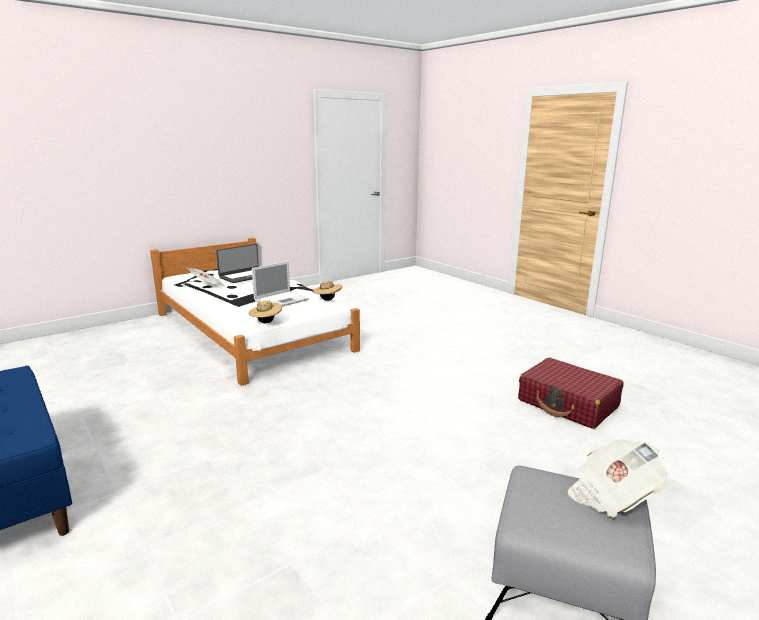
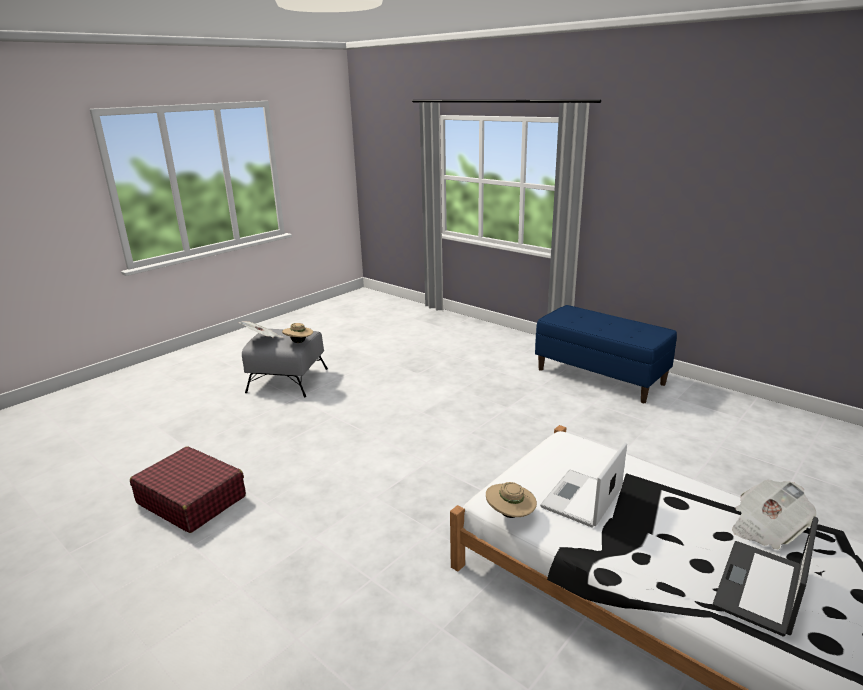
camera: 170 degrees right, 5 degrees up
beige hat [248,299,282,323] -> beige hat moved to [282,323,313,343]

